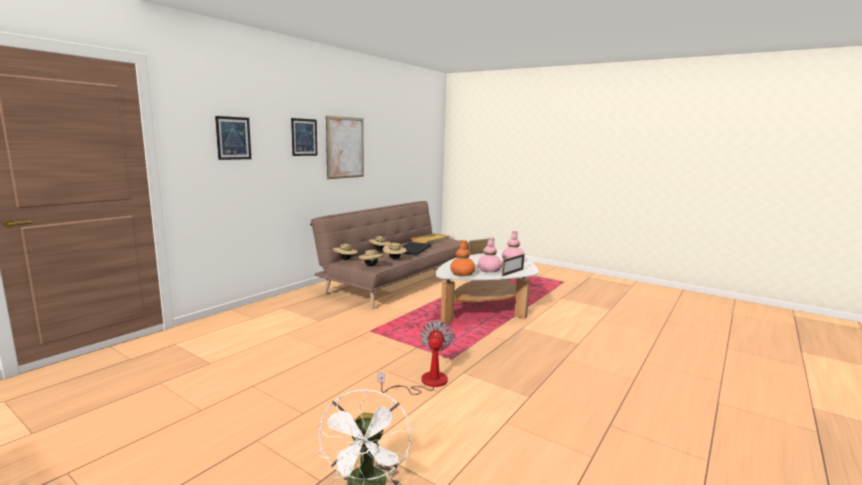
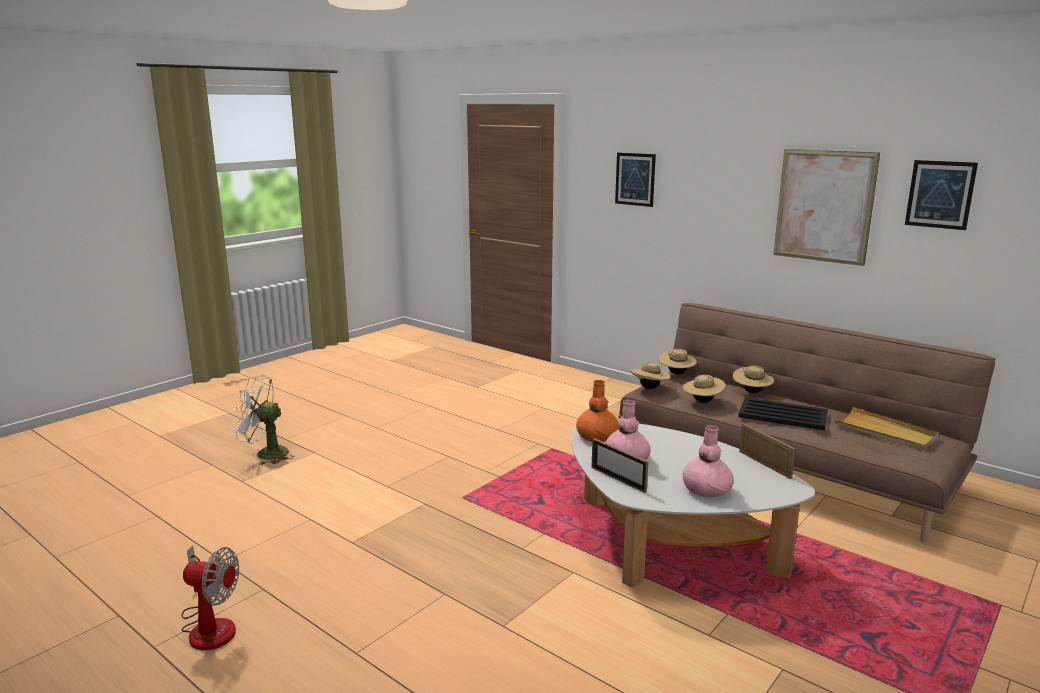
camera: 95 degrees right, 5 degrees up
picture [291,118,318,156] -> picture moved to [905,160,978,230]
fan [377,320,453,395] -> fan moved to [181,545,239,650]

